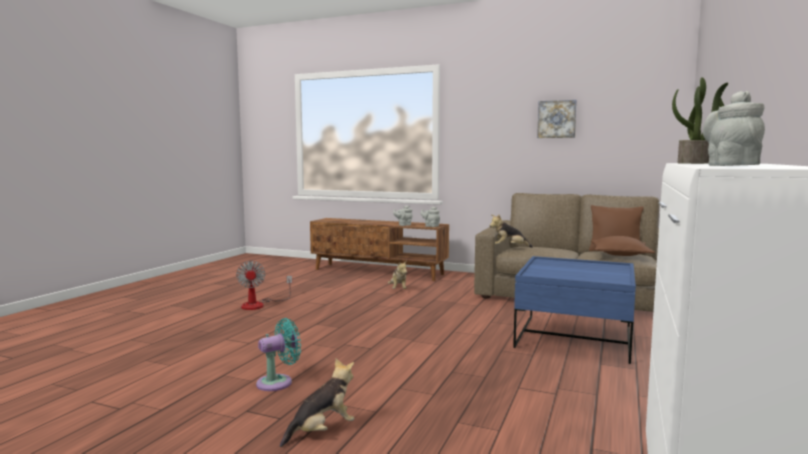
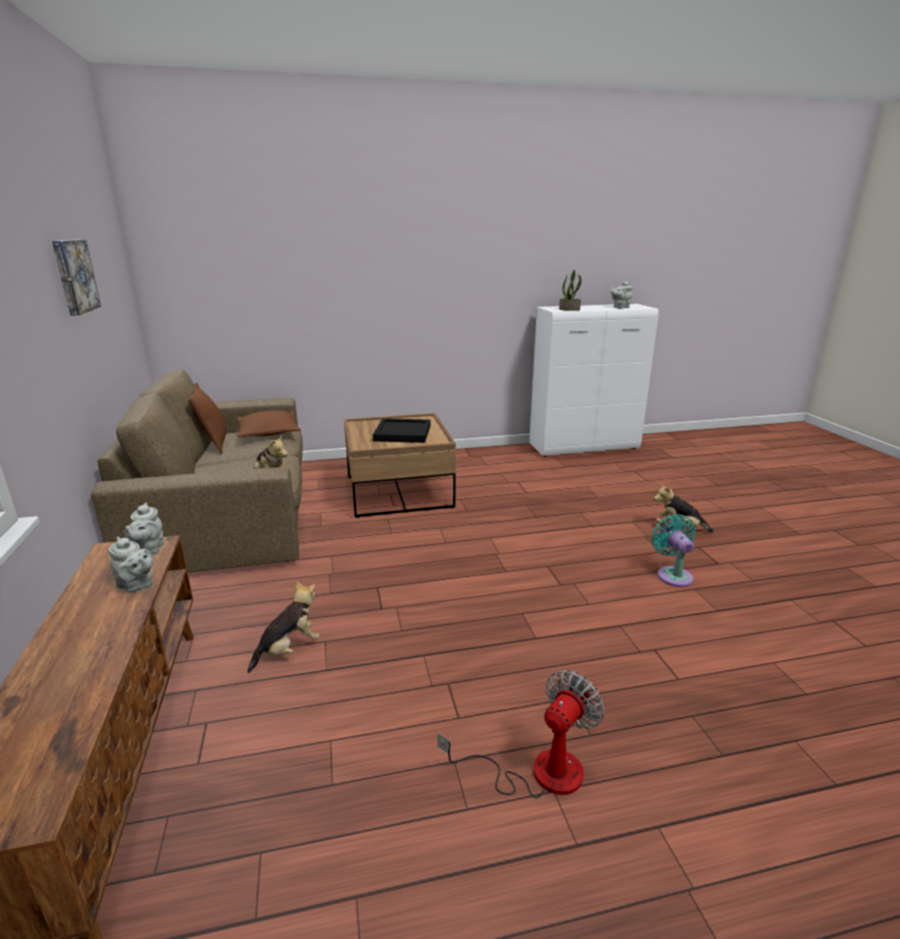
camera: 125 degrees left, 15 degrees up
turquoise fan [256,318,301,391] -> turquoise fan turned 60 degrees clockwise [651,514,695,587]
blue coffee table [513,256,636,364] -> brown coffee table [344,413,456,518]
none -> black tray [373,418,431,443]

